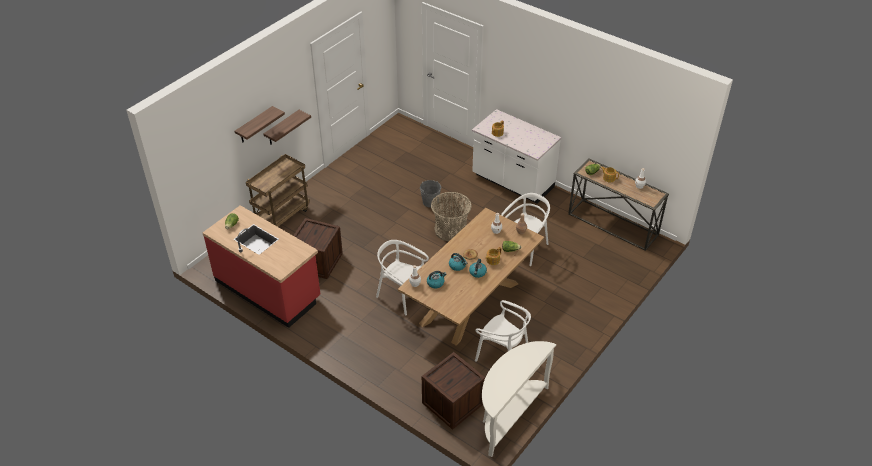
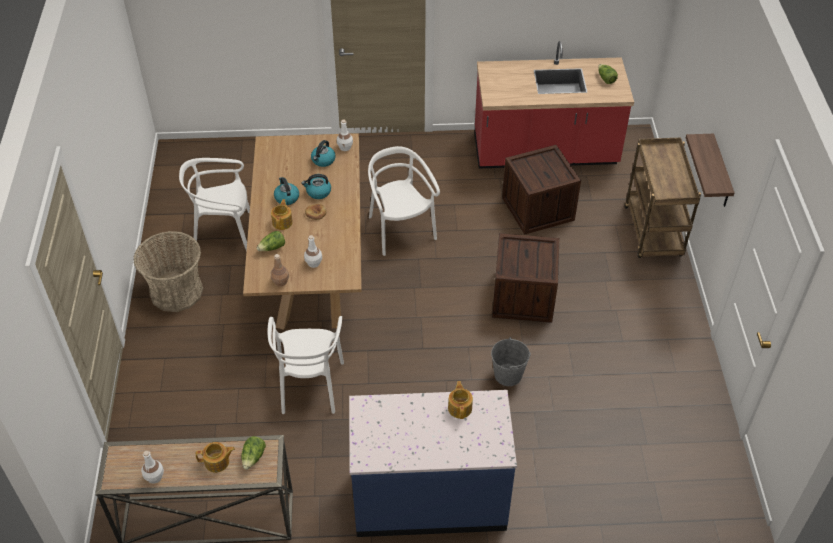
camera: 140 degrees right, 5 degrees up
shelf [235,106,285,143] -> none
white chair [376,240,429,315] -> white chair turned 105 degrees counterclockwise [368,146,440,256]
crate [422,352,485,430] -> crate moved to [492,233,559,323]
basket [431,192,472,241] -> basket moved to [134,231,203,312]
white counter [472,109,561,204] -> blue counter [349,390,517,537]
white console table [482,341,556,457] -> none

